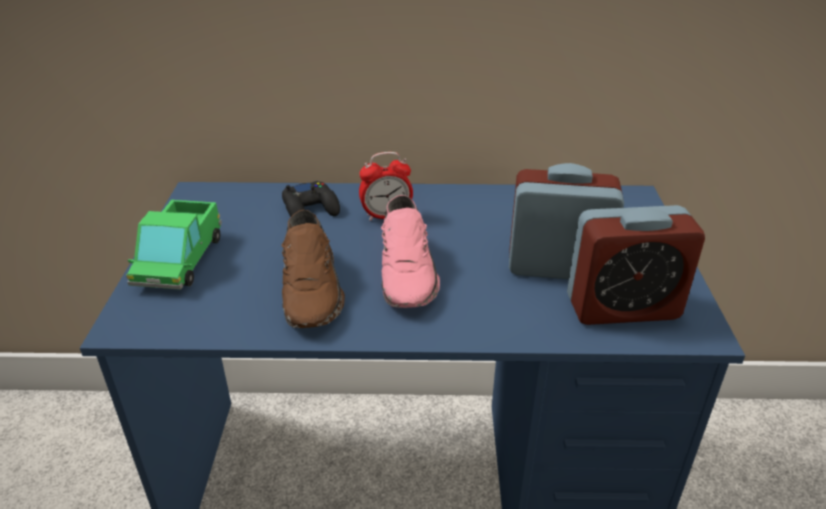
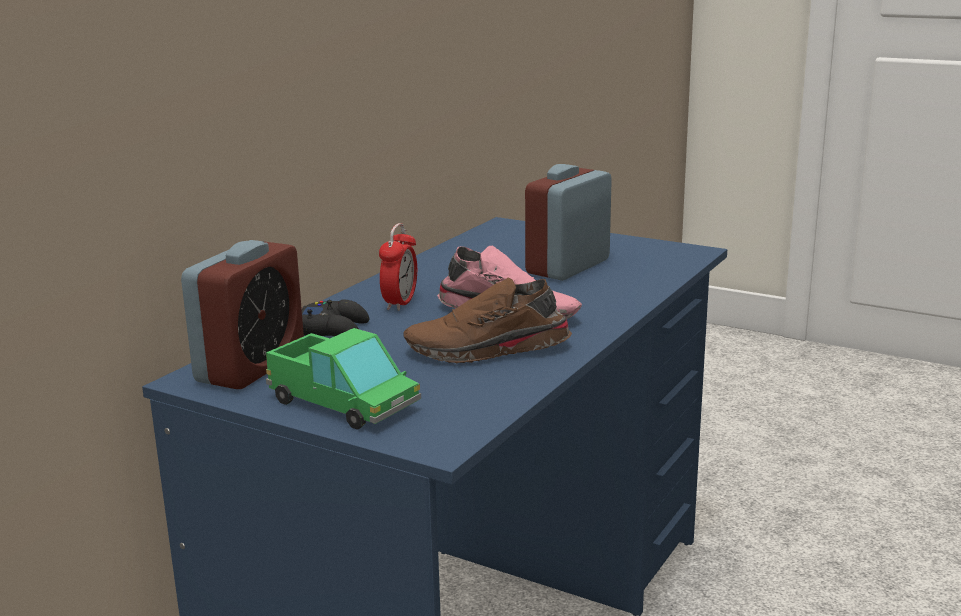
camera: 60 degrees left, 15 degrees down
brown shoe [282,210,345,328] -> brown shoe turned 150 degrees clockwise [404,278,572,363]
alarm clock [567,205,705,325] -> alarm clock moved to [181,240,304,389]

